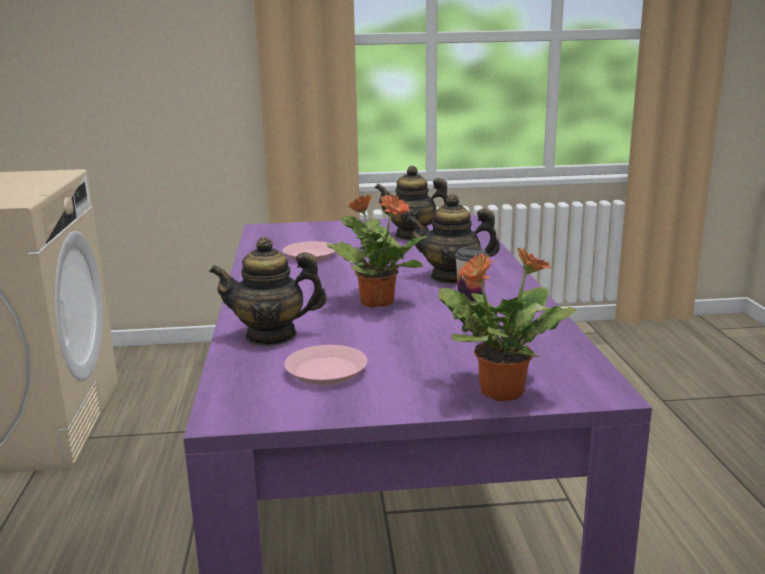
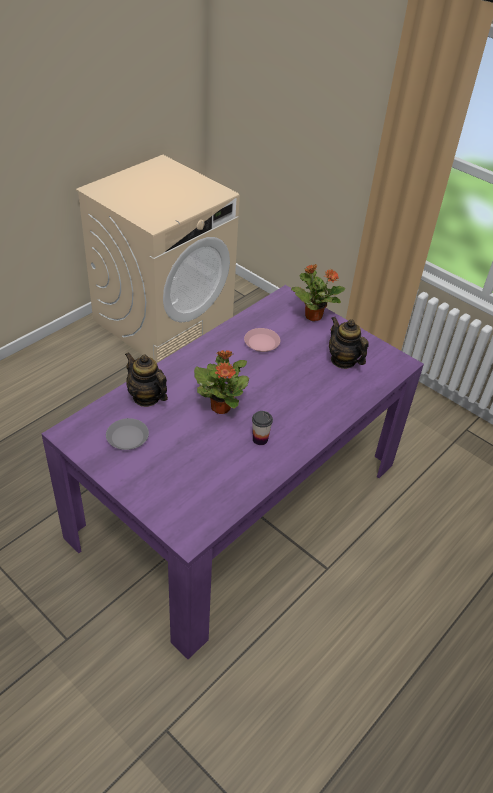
camera: 45 degrees right, 25 degrees up
pink plate [284,345,367,385] -> grey plate [106,418,149,450]
teapot [406,194,500,284] -> none
potted plant [438,247,577,401] -> potted plant moved to [291,264,346,321]

